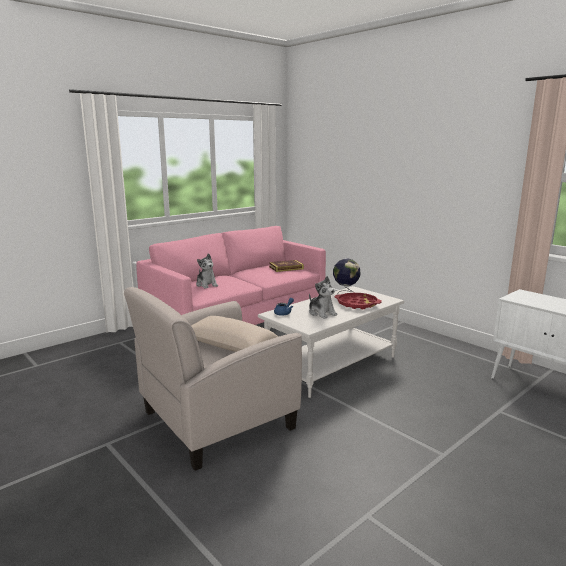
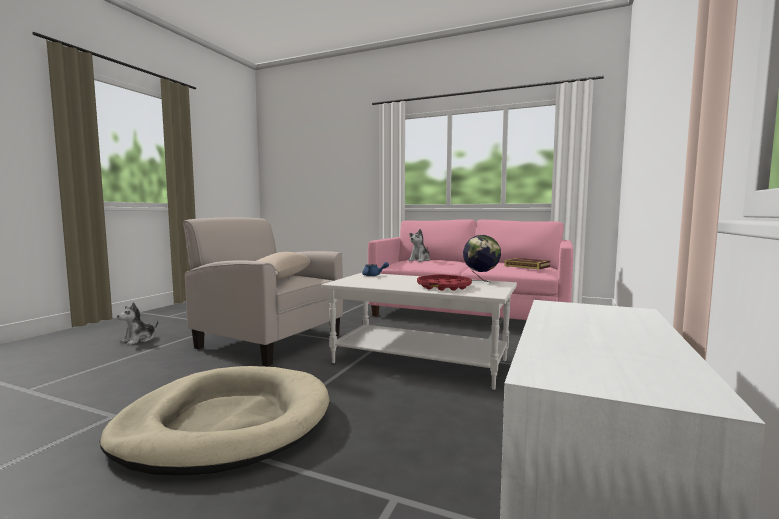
camera: 65 degrees right, 10 degrees down
plush toy [309,276,337,319] -> plush toy moved to [117,302,159,345]
none -> beige dog bed [100,366,330,476]

